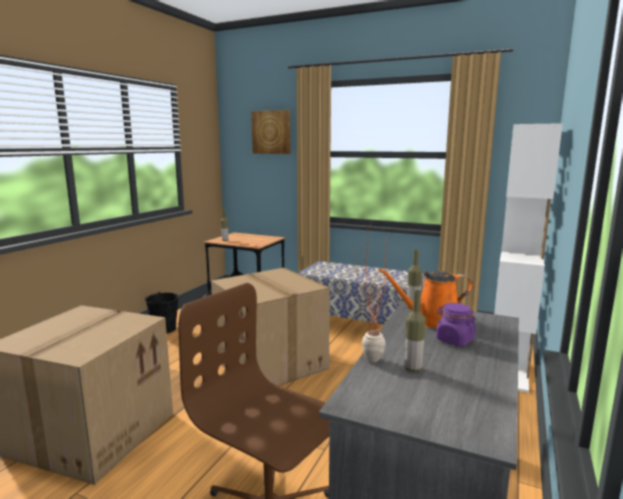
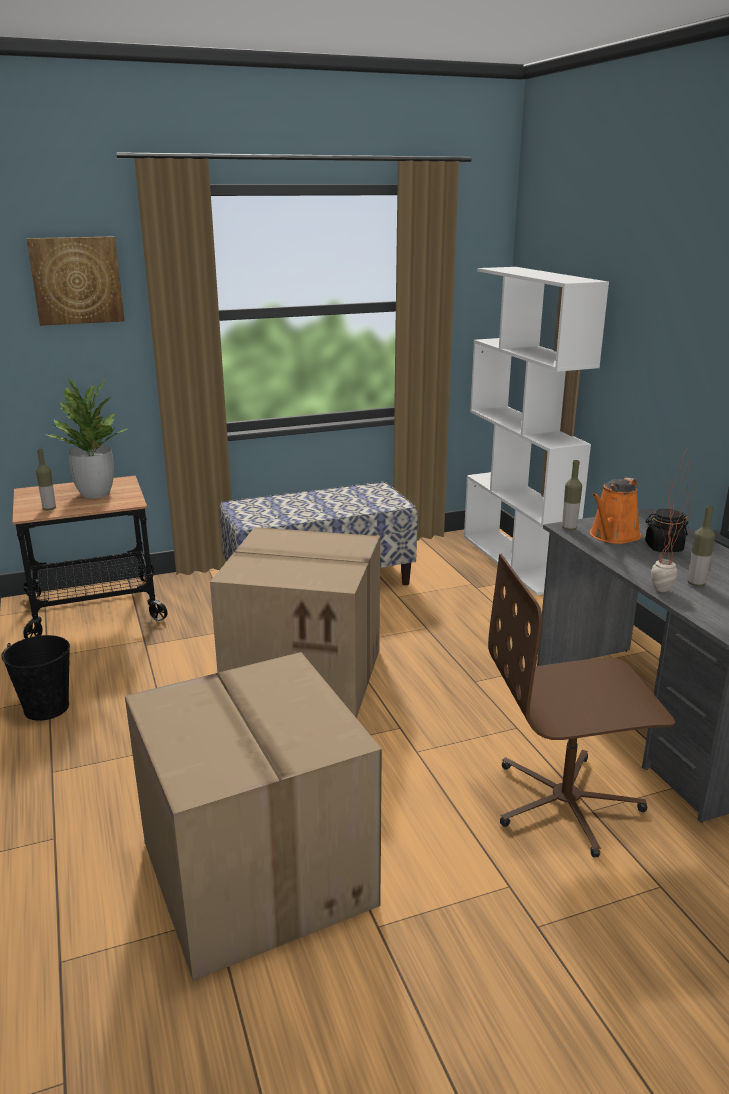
camera: 45 degrees left, 10 degrees up
purple jar [436,303,476,346] -> black jar [645,509,688,552]
none -> potted plant [44,378,128,498]

